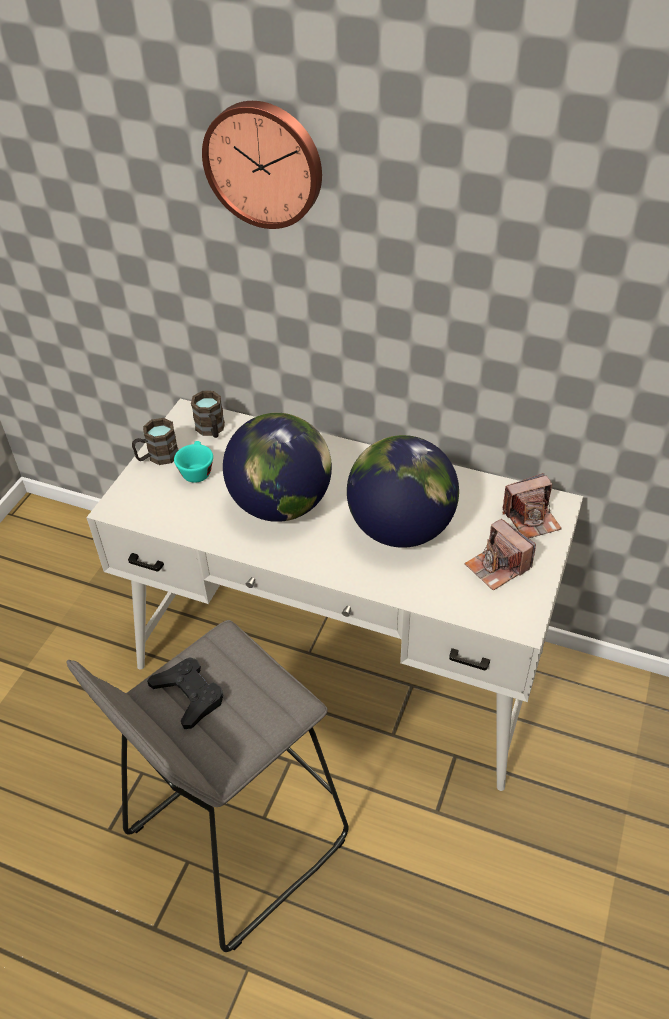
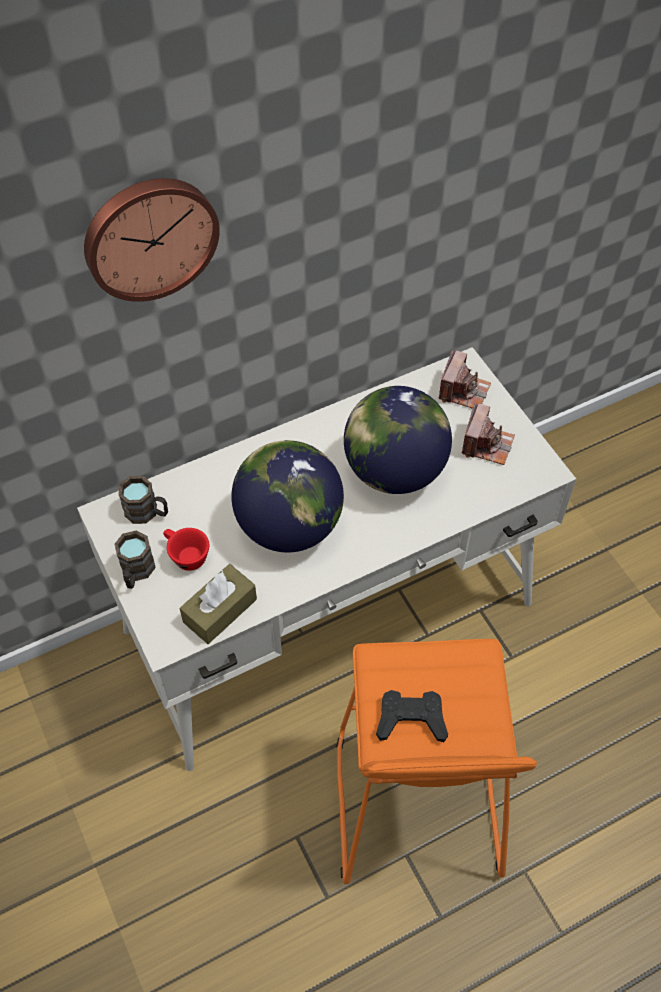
camera: 50 degrees left, 10 degrees up
grey stool [67,620,349,952] -> orange stool [336,639,537,884]
turquoise cup [174,441,213,483] -> red cup [163,528,209,571]
camera [464,519,536,591] -> camera turned 75 degrees counterclockwise [462,403,515,465]
none -> brown tissue box [180,564,257,644]

